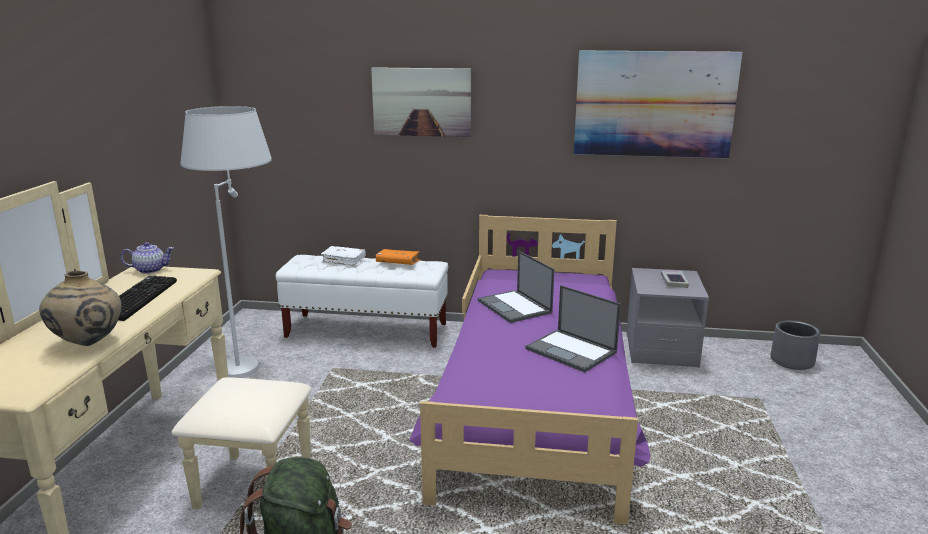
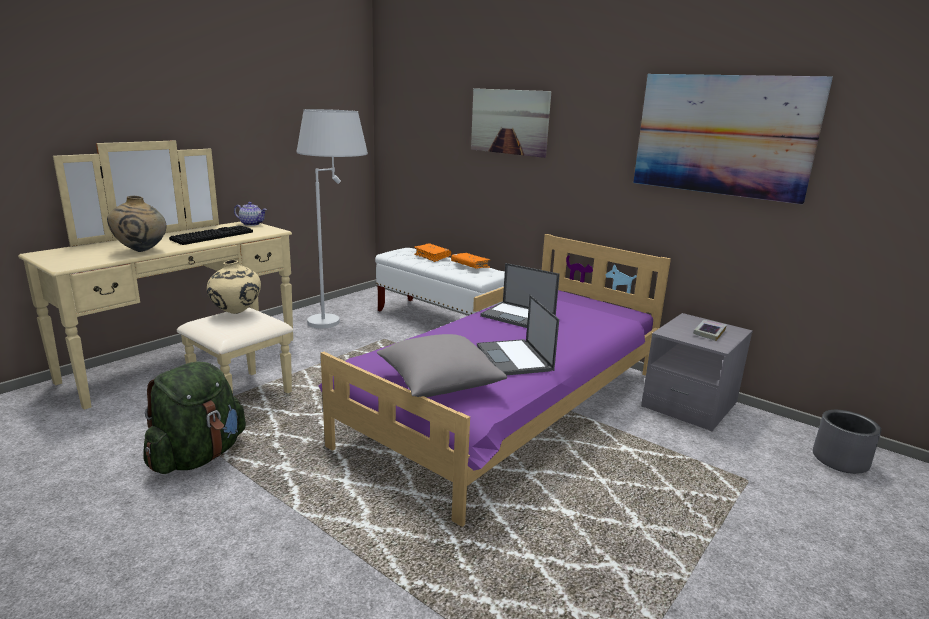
camera: 30 degrees right, 0 degrees up
white book [321,246,366,267] -> orange book [414,243,451,262]
laptop [478,251,554,323] -> laptop turned 60 degrees counterclockwise [480,263,560,328]
none -> beige vase [207,260,261,314]
none -> grey pillow [377,334,507,397]

